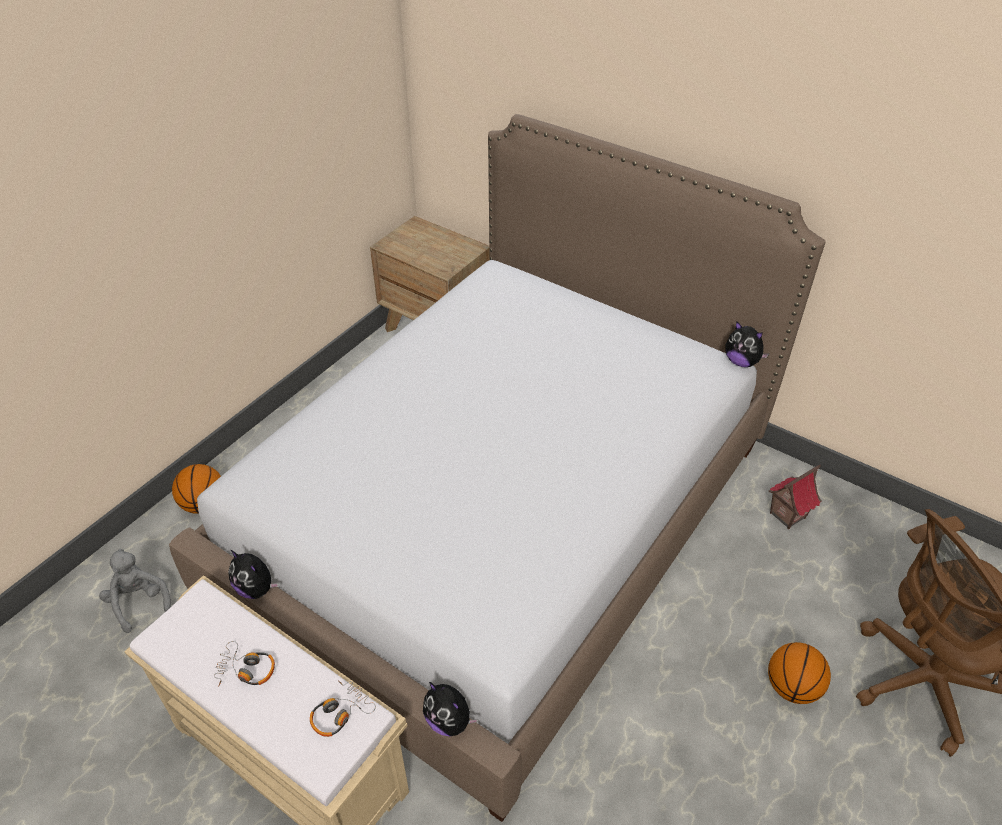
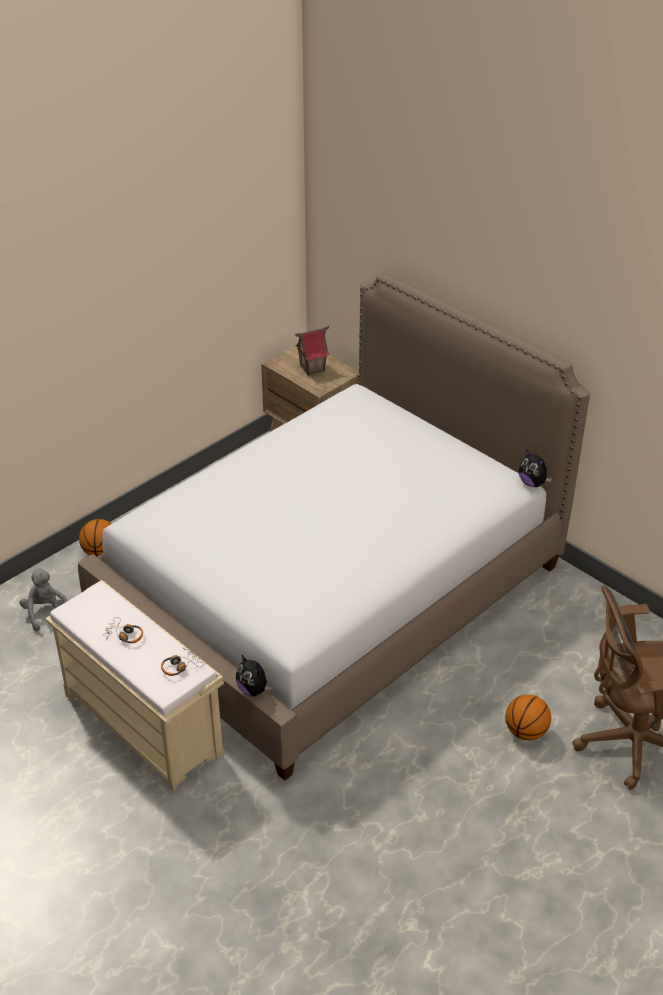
camera: 10 degrees right, 5 degrees down
plush toy [228,550,279,599] -> none
toy house [769,464,822,529] -> toy house moved to [295,326,329,376]

